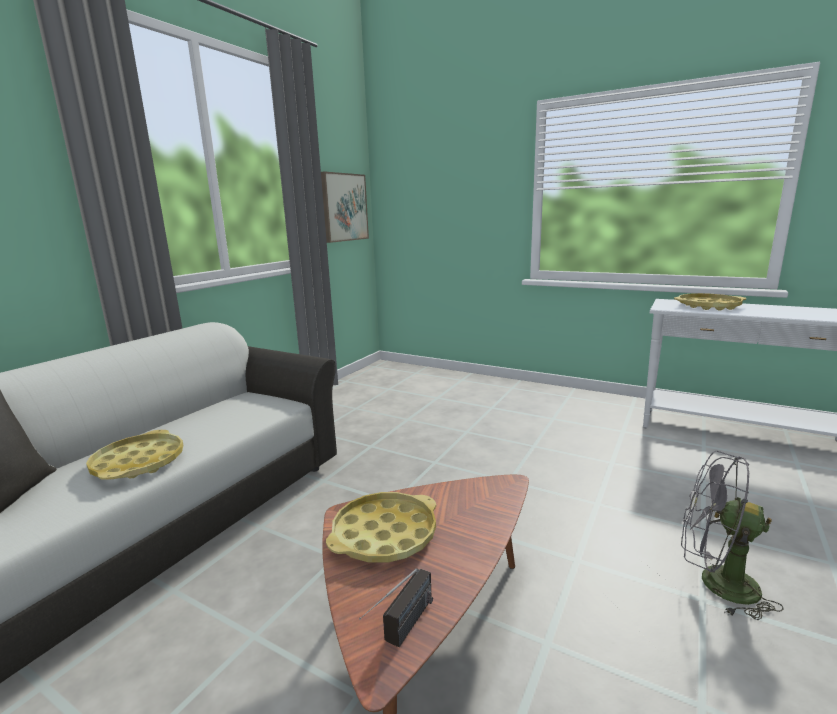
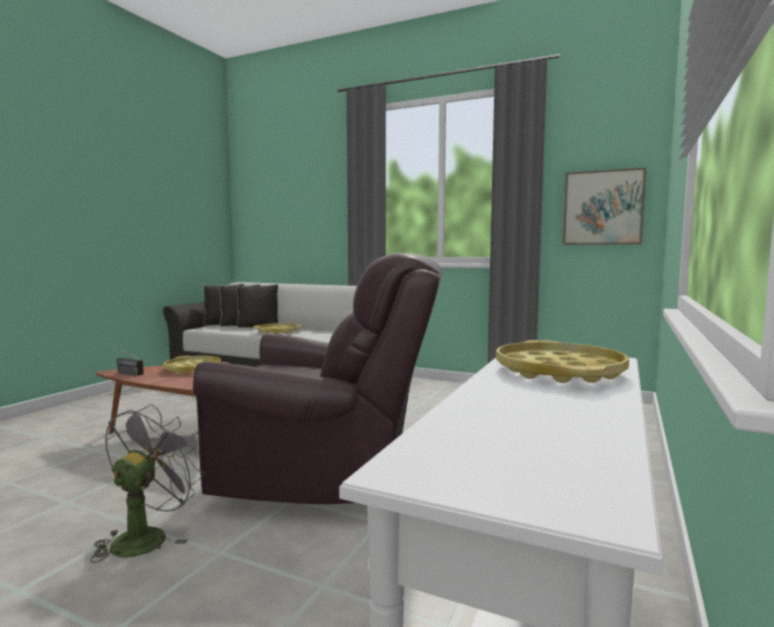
camera: 85 degrees right, 10 degrees down
none -> brown armchair [193,253,442,504]

